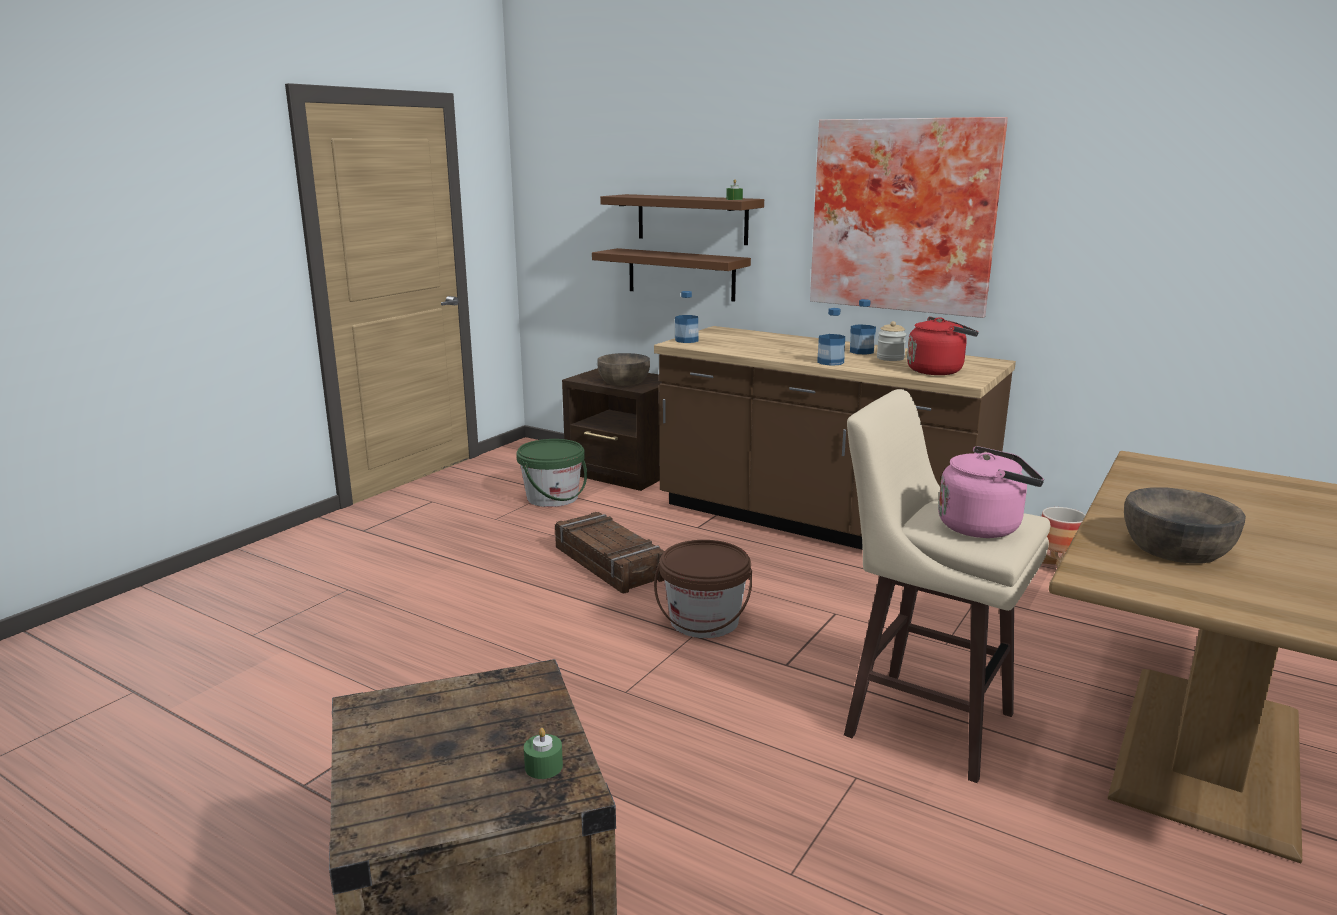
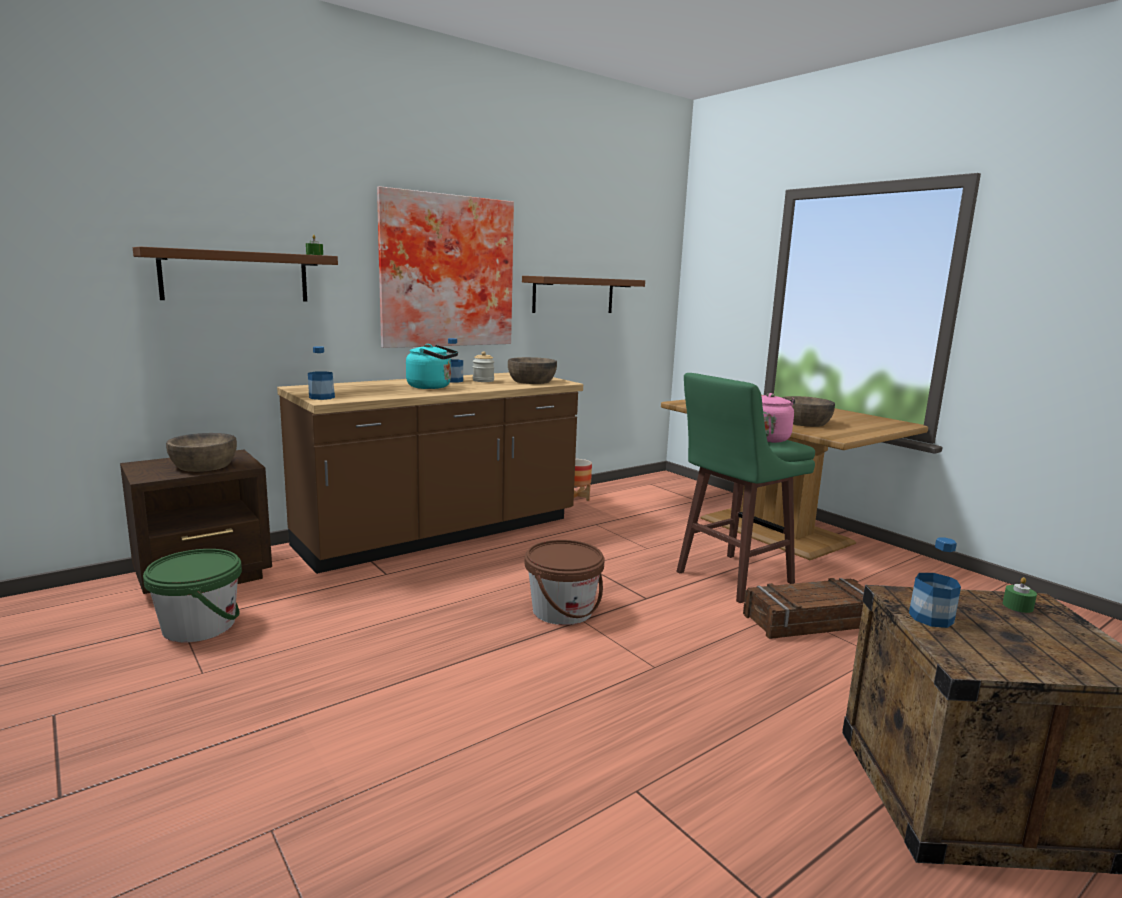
camera: 70 degrees left, 5 degrees down
crate [555,512,664,594] -> crate moved to [743,578,865,639]
brown shelf [592,248,751,302] -> brown shelf moved to [522,276,645,313]
bottle [817,308,845,366] -> bottle moved to [909,537,961,628]
beige stool [844,389,1050,783] -> green stool [676,373,815,603]
red kettle [907,317,979,375] -> brown bowl [508,357,557,384]
none -> turquoise kettle [406,344,458,389]

